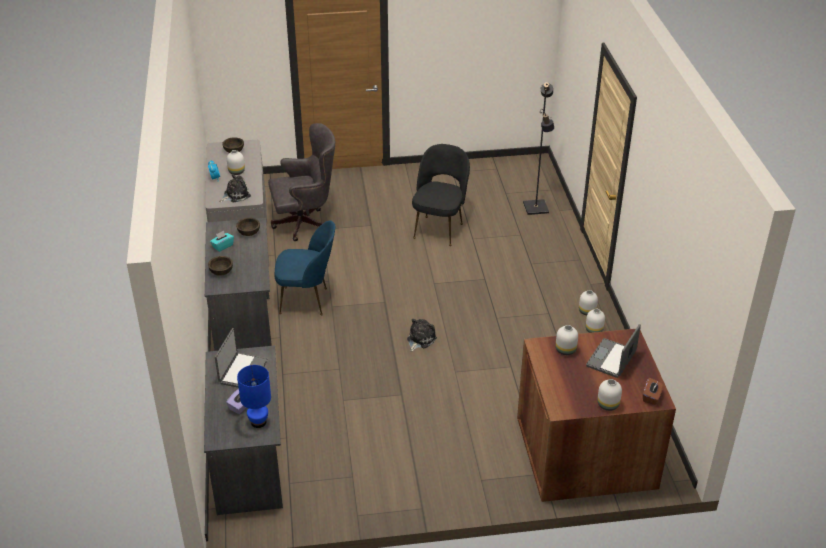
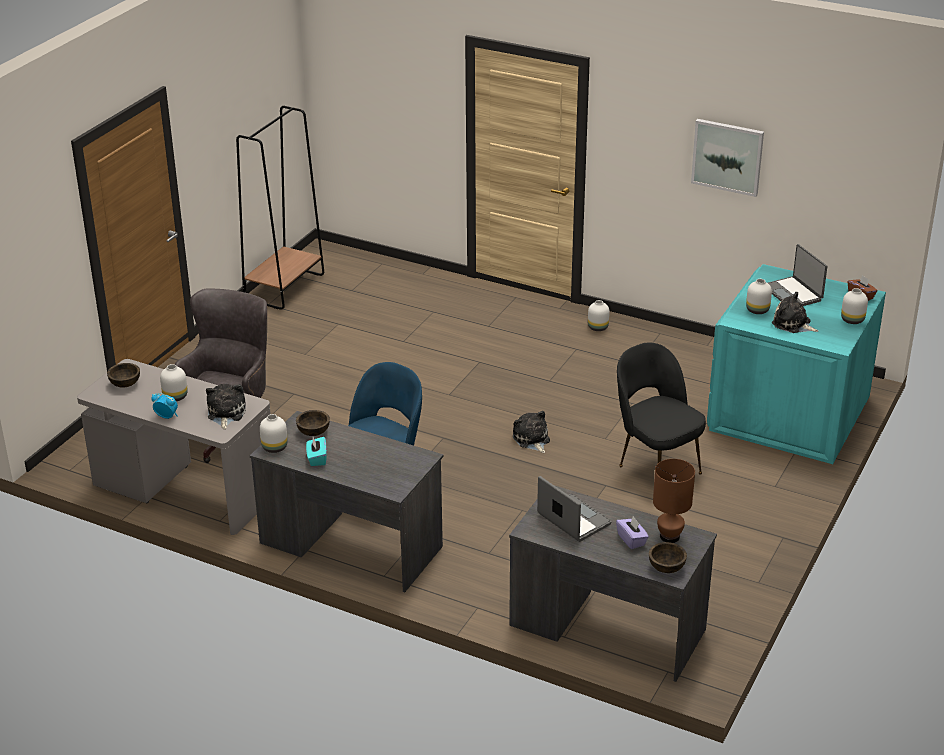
camera: 55 degrees left, 5 degrees down
brown bowl [208,256,233,276] -> brown bowl moved to [649,542,687,573]
blue table lamp [237,365,271,428] -> brown table lamp [653,459,695,543]
black chair [412,144,470,246] -> black chair moved to [617,343,706,475]
brown dresser [517,329,676,502] -> turquoise dresser [707,264,886,464]
black floor lamp [523,82,554,215] -> none
white vase [586,309,605,333] -> white vase moved to [260,414,288,453]
none -> clothes rack [236,106,324,310]
none -> picture [691,119,764,197]
none -> plush toy [772,292,819,333]

